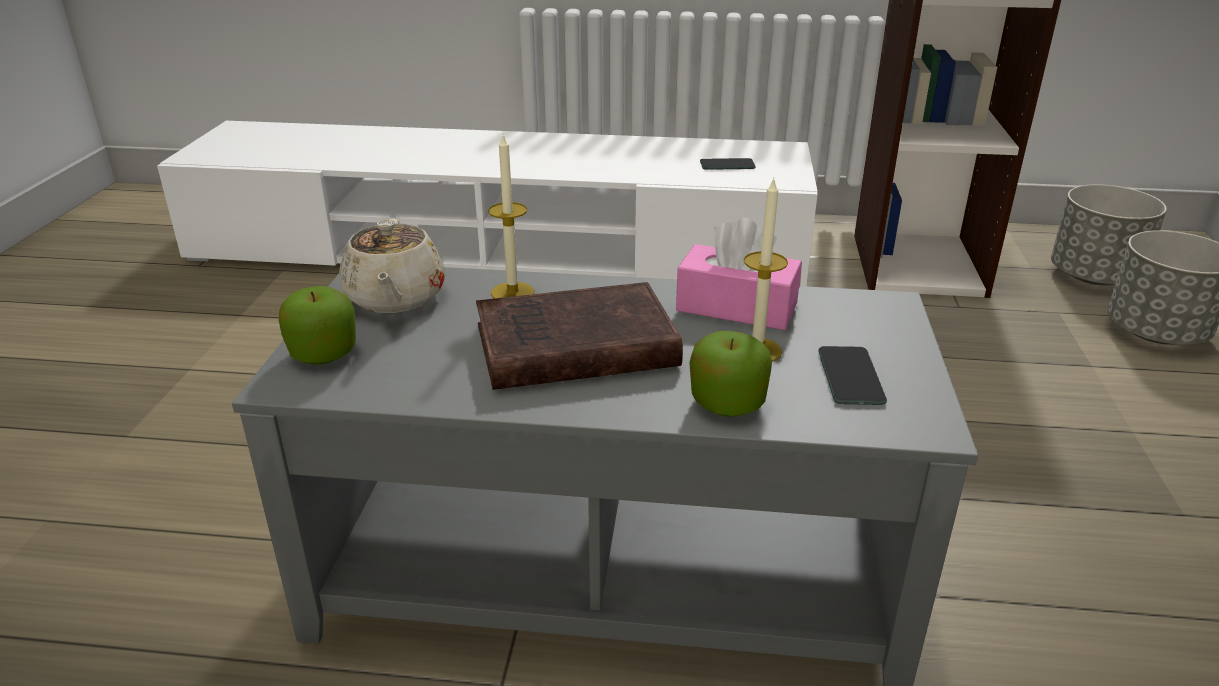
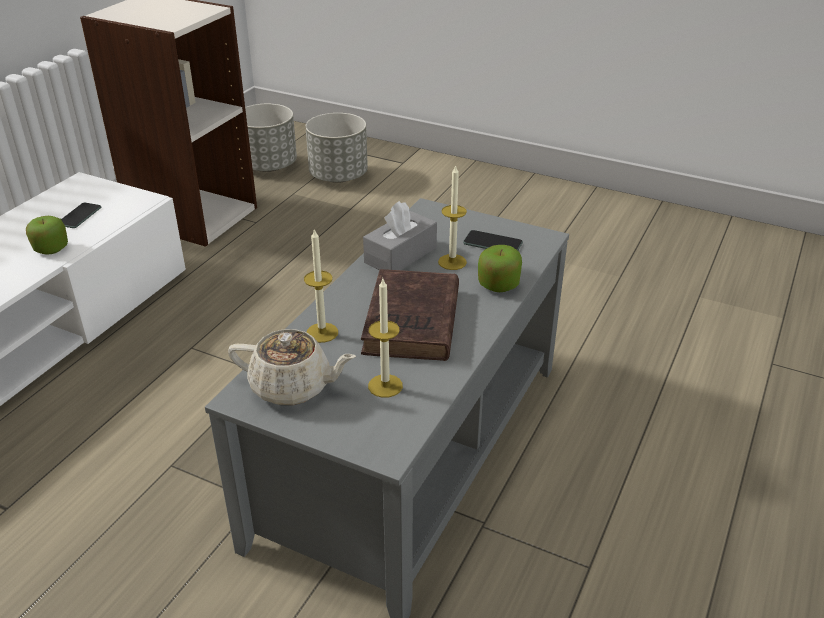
camera: 70 degrees left, 5 degrees up
apple [279,286,356,365] -> apple moved to [26,216,68,254]
pink tissue box [676,217,802,330] -> grey tissue box [363,201,437,270]
none -> candle [368,279,403,398]

